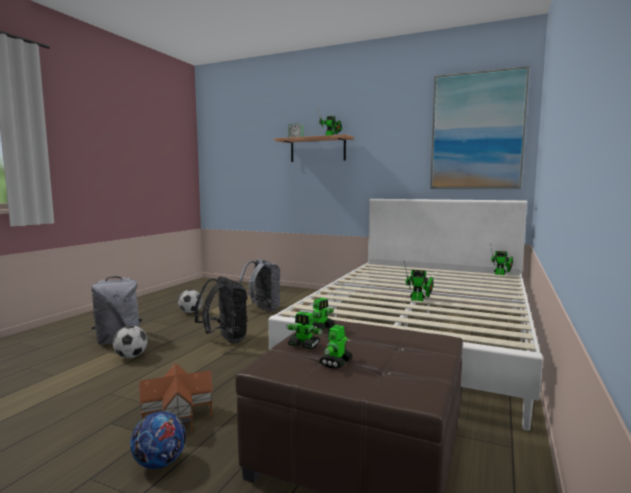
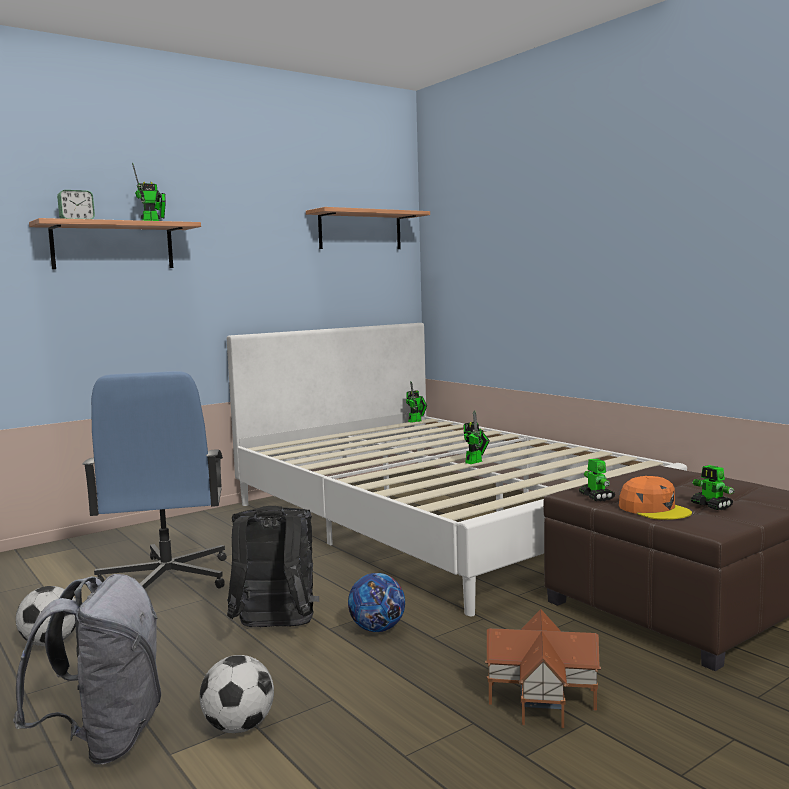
camera: 60 degrees left, 0 degrees up
football [130,411,186,469] -> football moved to [348,573,405,632]
grey backpack [239,259,280,312] -> blue office chair [83,371,227,589]
toy robot [286,312,323,350] -> orange cap [619,476,692,520]
picture [430,66,530,189] -> shelf [306,207,430,249]

